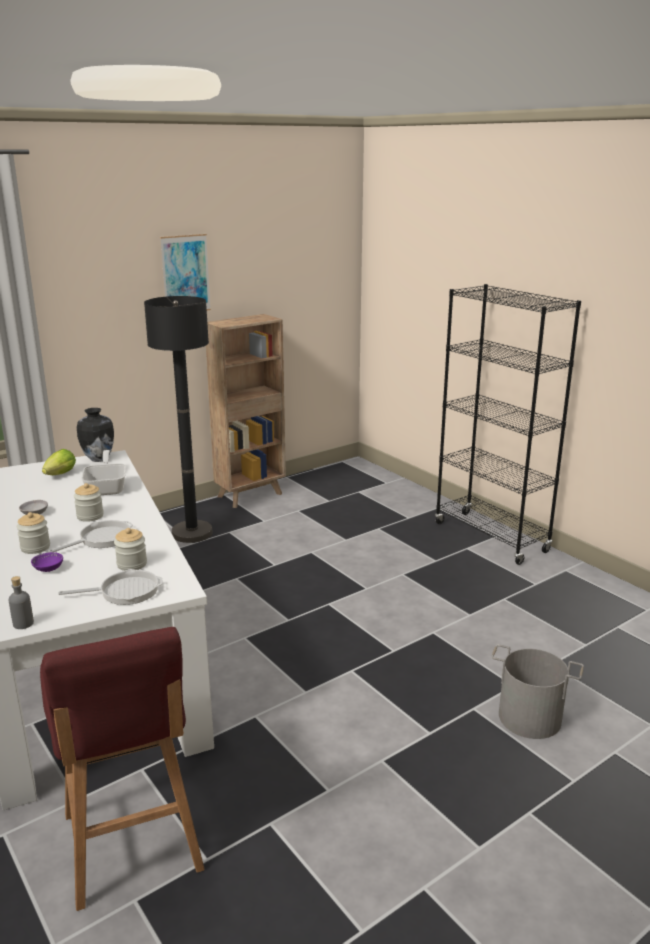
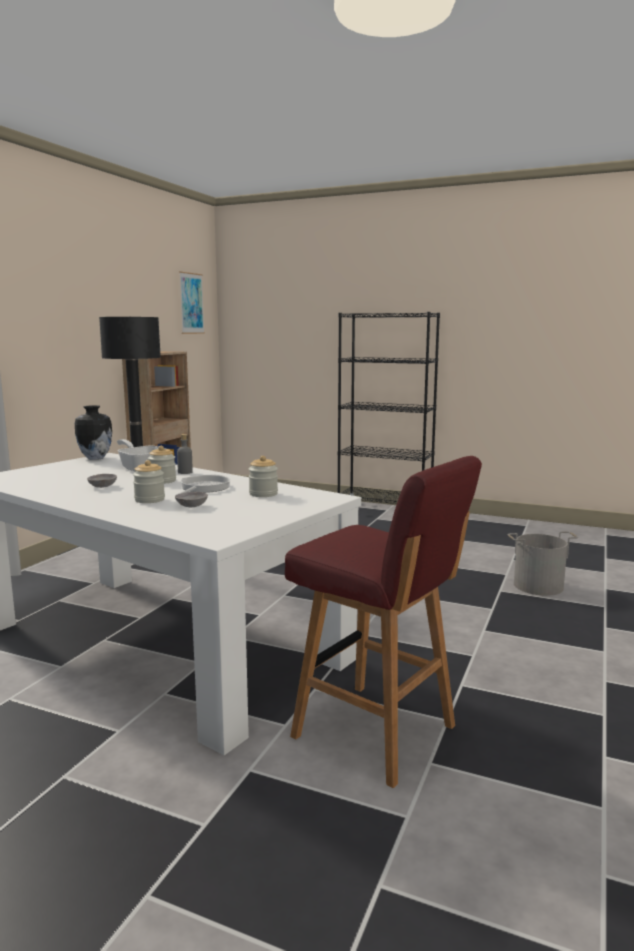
camera: 30 degrees left, 10 degrees down
grey bottle [9,576,34,629] -> grey bottle moved to [177,434,193,474]
purple bowl [31,552,63,572] -> grey bowl [175,492,208,507]
lettuce [42,449,76,475] -> none
frying pan [59,569,163,605] -> none
picture [160,234,211,310] -> picture moved to [179,271,205,334]

